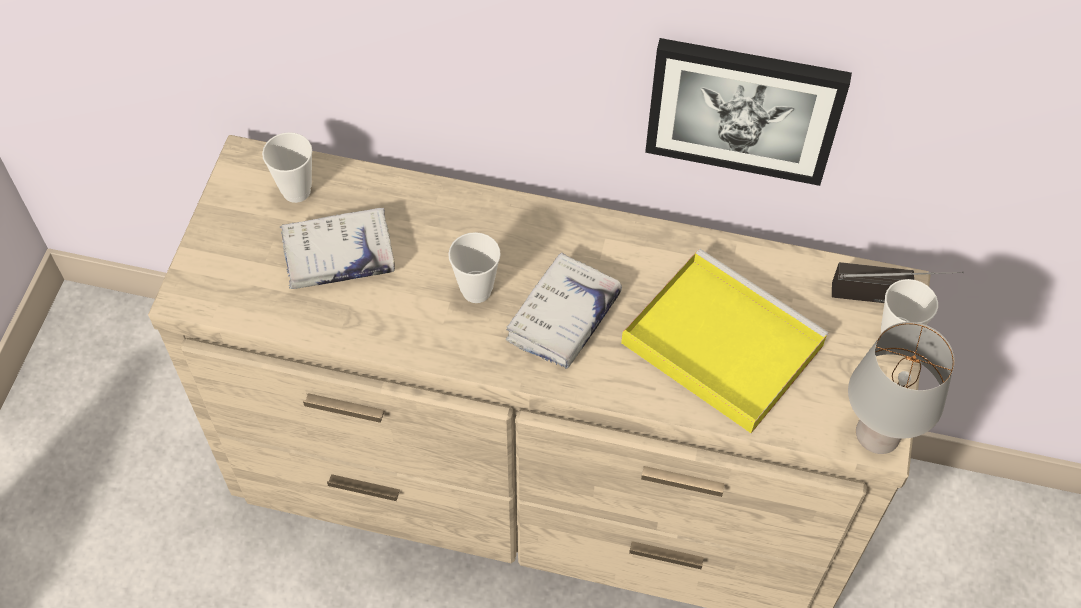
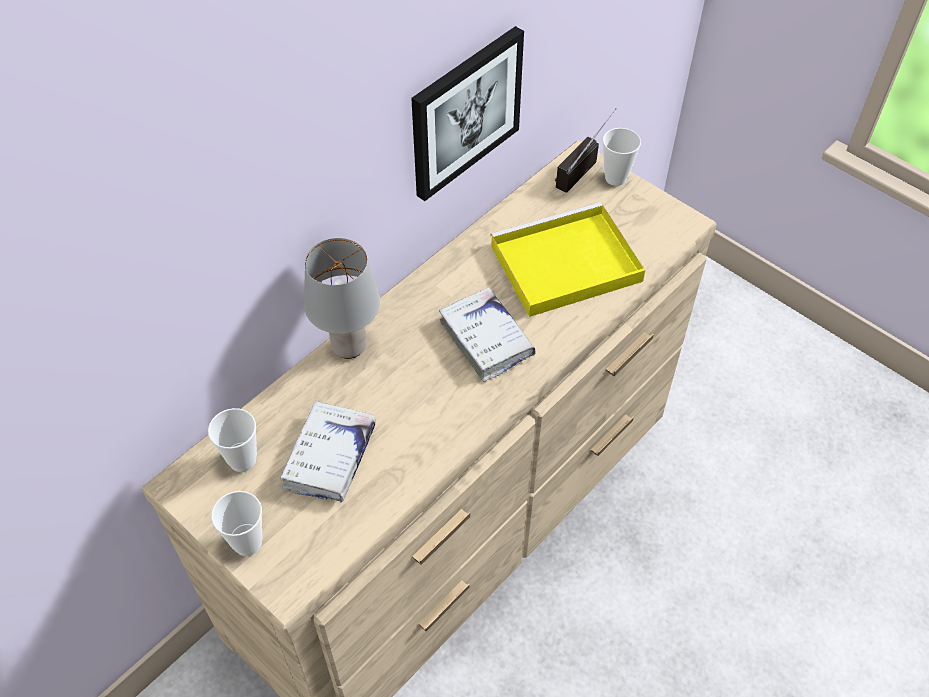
camera: 60 degrees left, 5 degrees down
cup [448,232,501,303] -> cup moved to [211,491,263,556]
grey table lamp [848,322,955,454] -> grey table lamp moved to [304,238,380,359]

